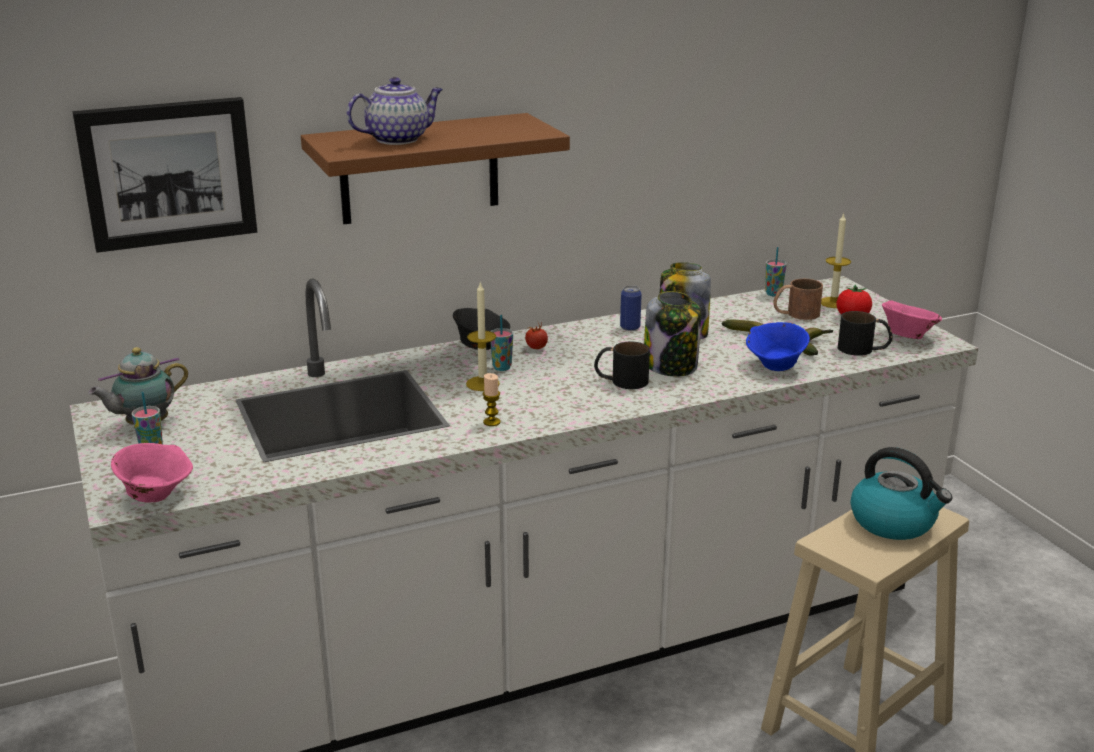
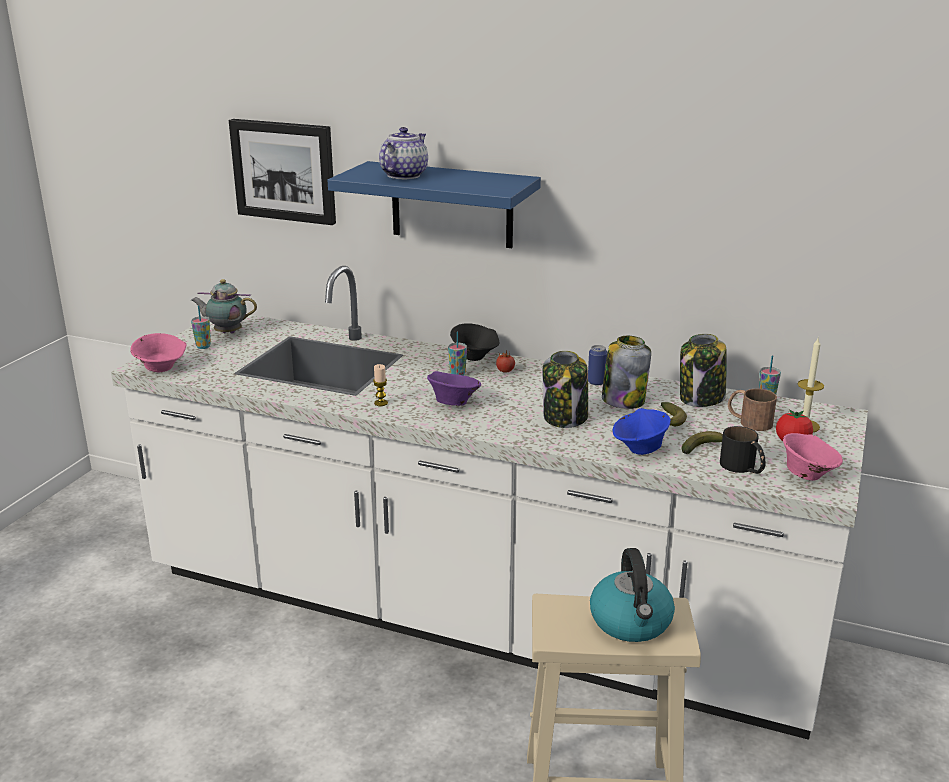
camera: 45 degrees right, 0 degrees up
brown shelf [301,113,570,224] -> blue shelf [328,161,541,248]
teapot [346,77,443,145] -> teapot turned 75 degrees counterclockwise [379,127,428,179]
candle [466,281,500,391] -> none
black mug [594,341,650,389] -> none
none -> purple bowl [427,371,481,406]
none -> jar [680,334,727,407]

